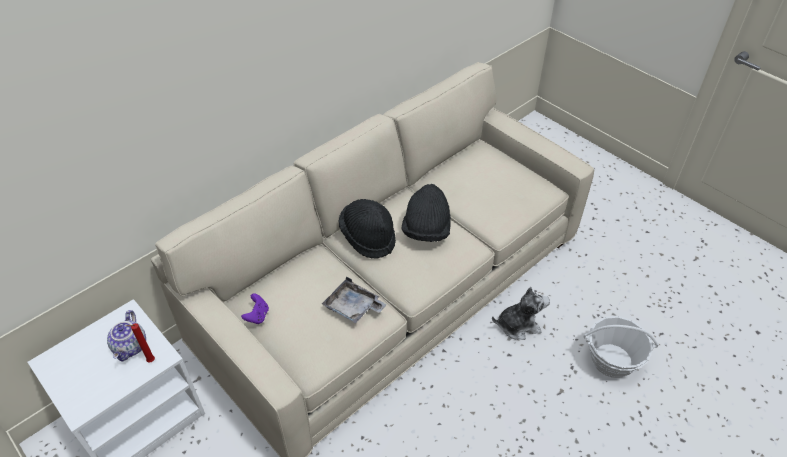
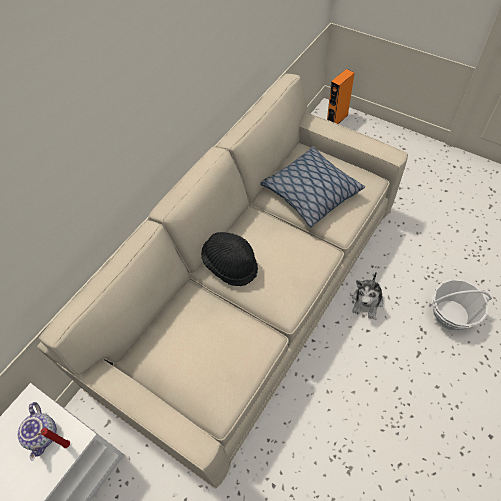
camera: 10 degrees left, 10 degrees up
purple game controller [241,293,269,324] -> none
grey tray [322,276,387,323] -> none
black hat [402,184,451,242] -> none
plush toy [492,287,550,340] -> plush toy turned 135 degrees clockwise [352,272,383,319]
none -> pillow [260,146,365,227]
none -> orange speaker [327,69,355,124]

